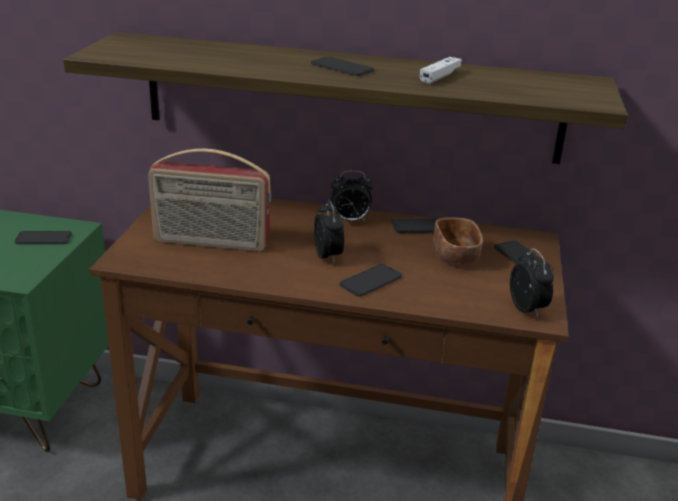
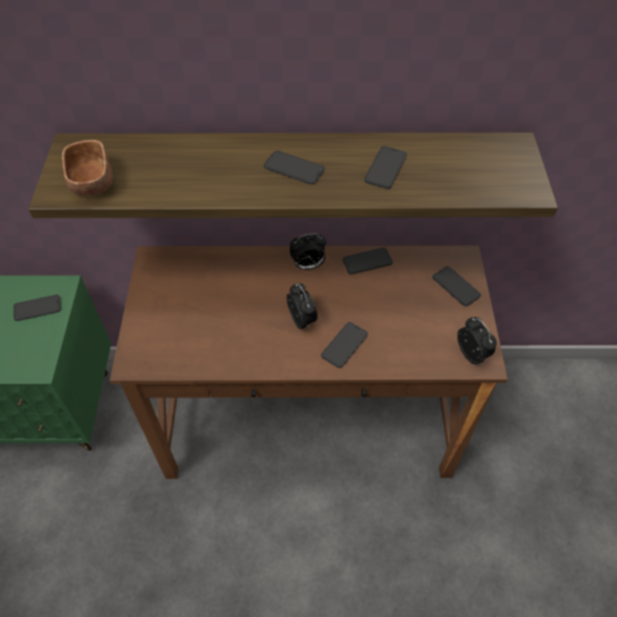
camera: 10 degrees left, 25 degrees up
radio [148,149,271,252] -> none
white game controller [420,57,462,84] -> phone [364,146,407,189]
brown bowl [433,217,483,265] -> brown bowl moved to [62,140,113,196]

